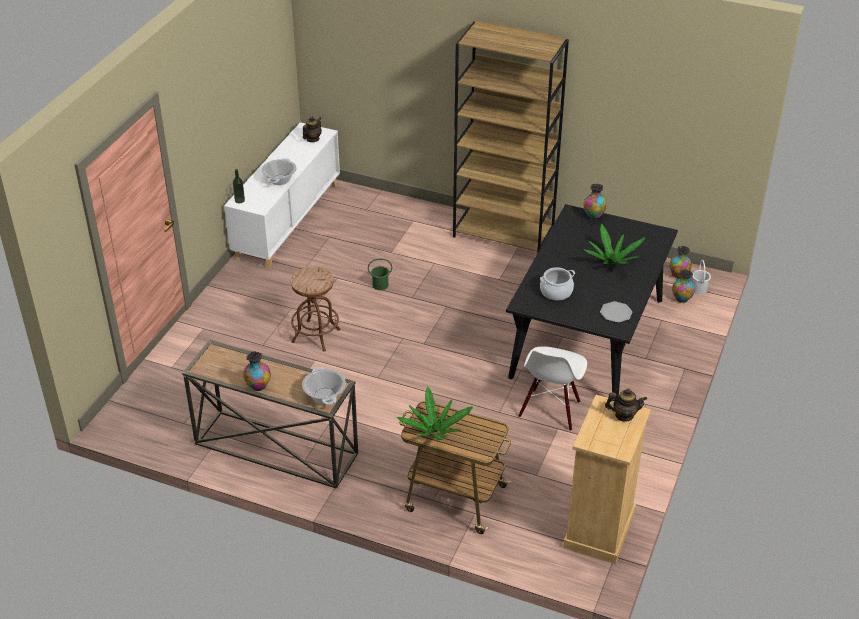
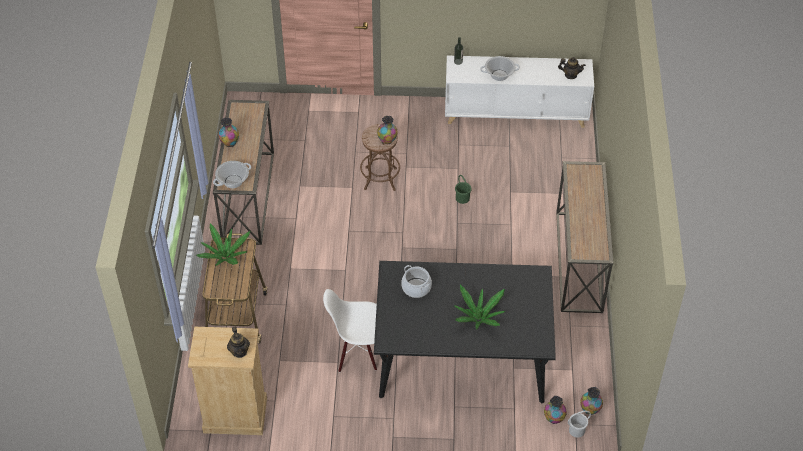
camera: 70 degrees right, 10 degrees up
brown bookcase [453,21,569,254] -> console table [556,161,613,313]
vase [583,184,607,220] -> vase moved to [377,116,398,144]
plate [600,301,633,323] -> none

